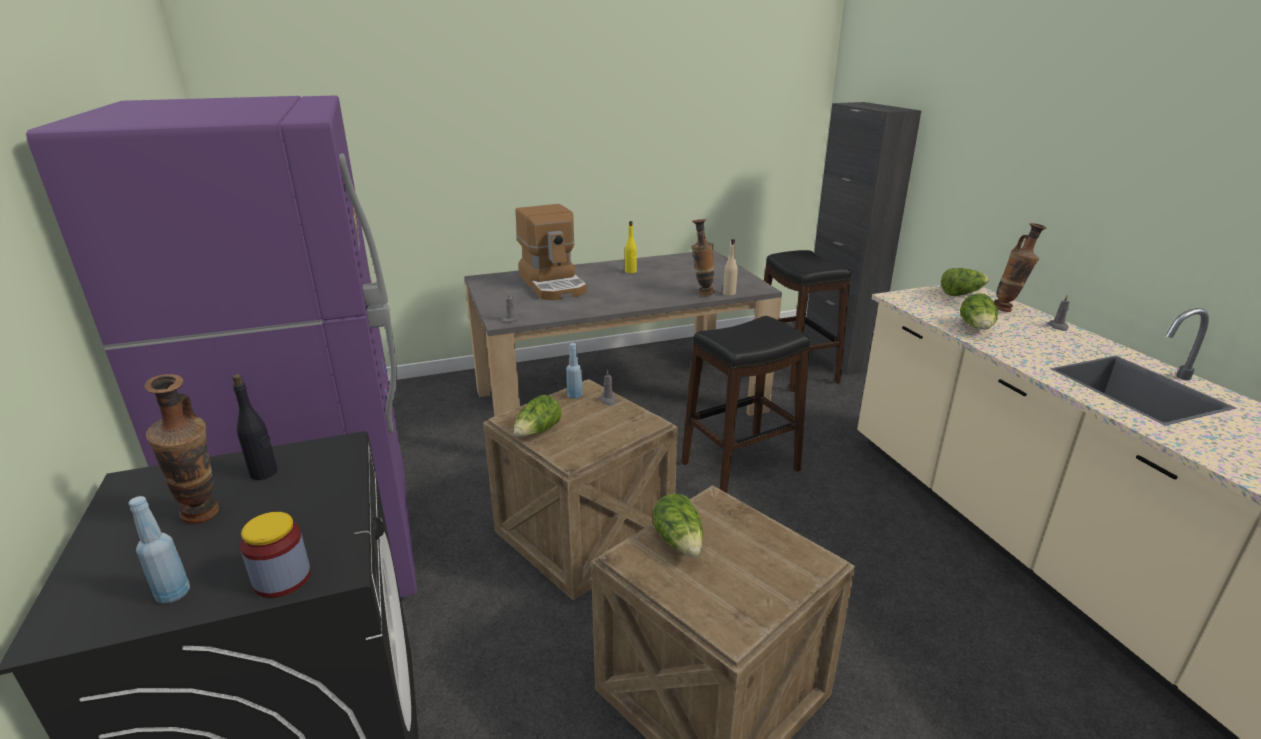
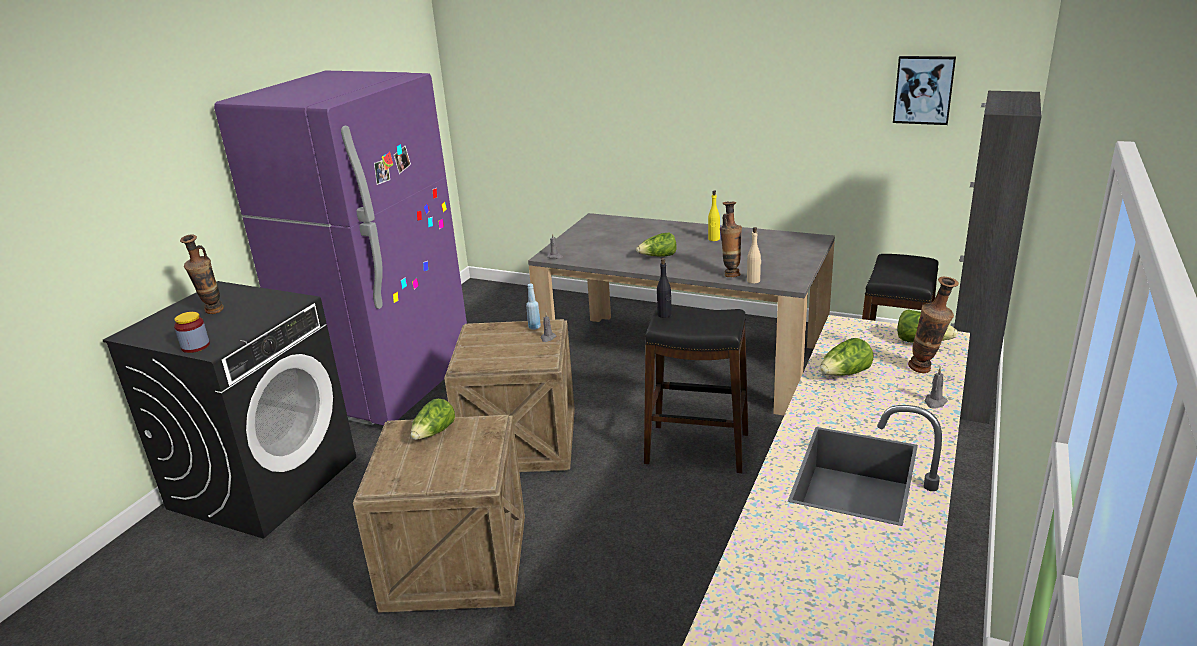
camera: 45 degrees right, 0 degrees up
blue bottle [128,496,190,604] -> none
black bottle [232,374,278,480] -> black bottle moved to [657,258,672,318]
lettuce [514,395,561,437] -> lettuce moved to [636,233,677,257]
coffee machine [515,204,587,300] -> none
none -> picture [893,56,956,125]

